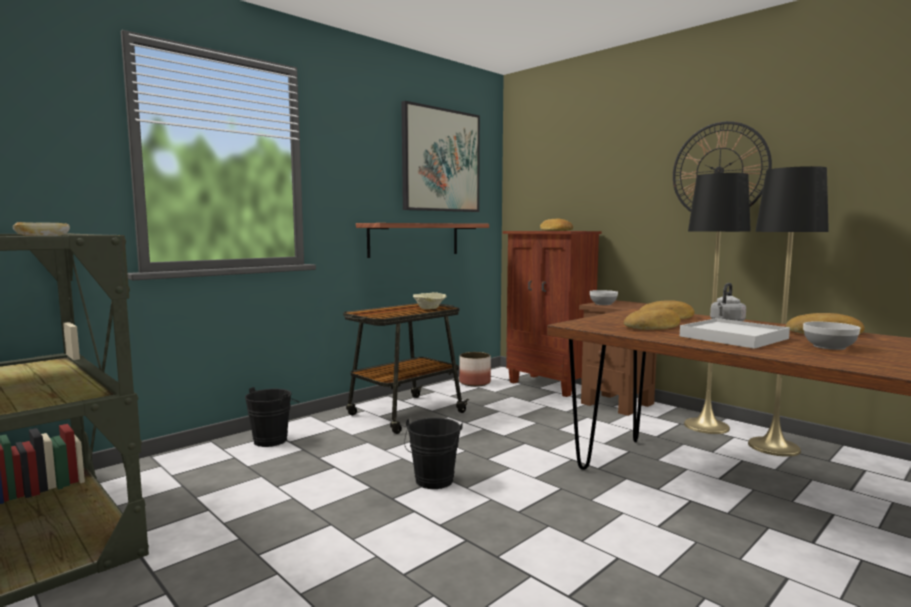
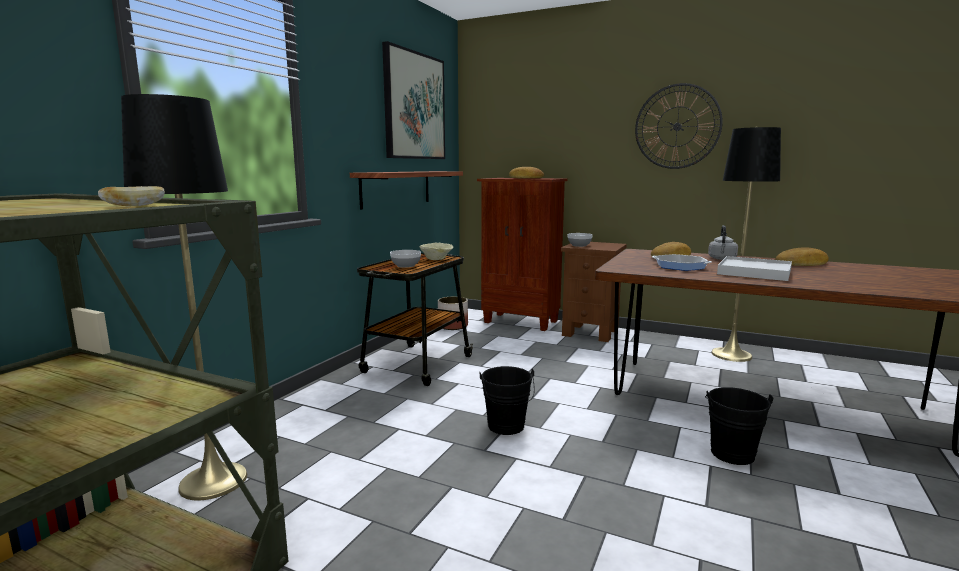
camera: 20 degrees left, 5 degrees up
black bucket [245,387,299,447] -> black bucket moved to [705,387,773,465]
bread [624,307,681,330] -> frying pan [652,254,711,271]
black floor lamp [684,173,751,434] -> black floor lamp moved to [121,94,247,500]
bowl [803,321,860,350] -> bowl moved to [390,250,421,268]

